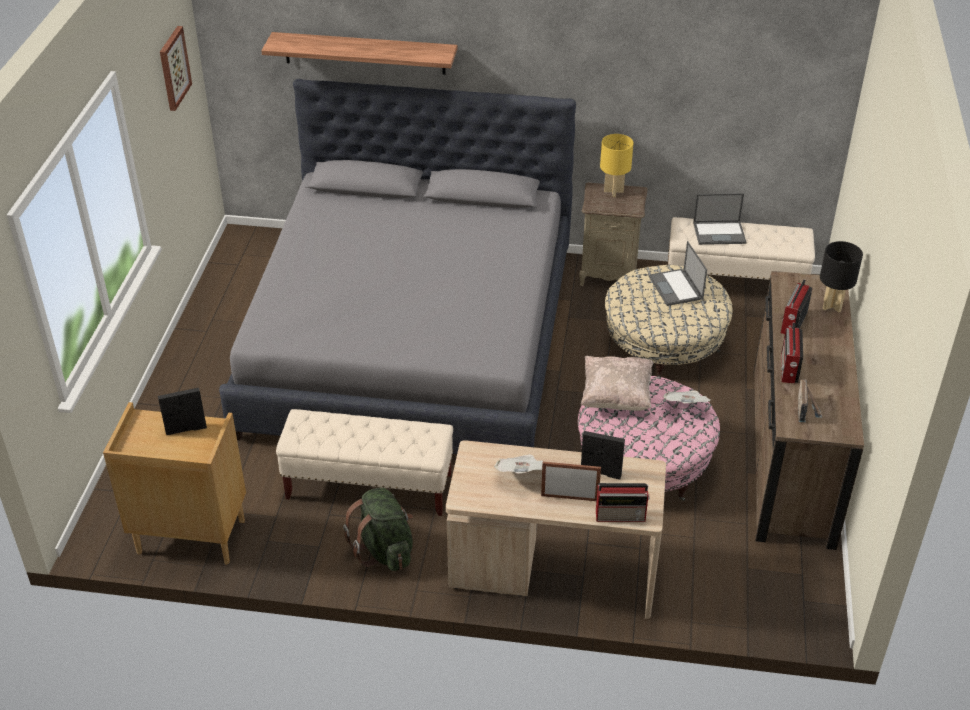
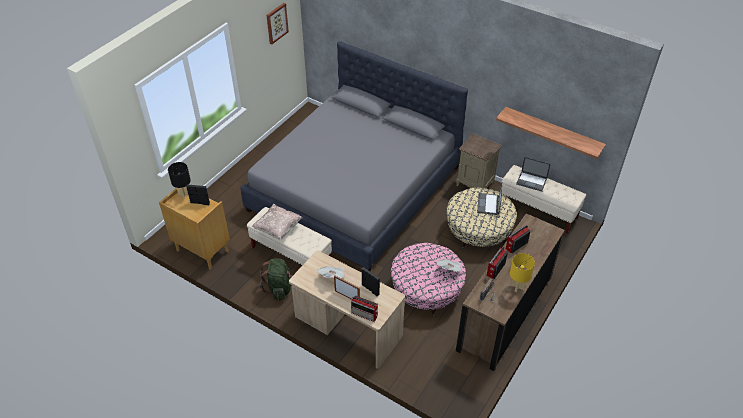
camera: 25 degrees right, 5 degrees up
shelf [261,32,457,75] -> shelf moved to [496,107,606,159]
beige pillow [581,356,654,411] -> beige pillow moved to [252,204,303,240]
yellow table lamp [600,134,633,197] -> yellow table lamp moved to [510,253,535,292]
black table lamp [820,241,863,313] -> black table lamp moved to [168,162,191,198]

